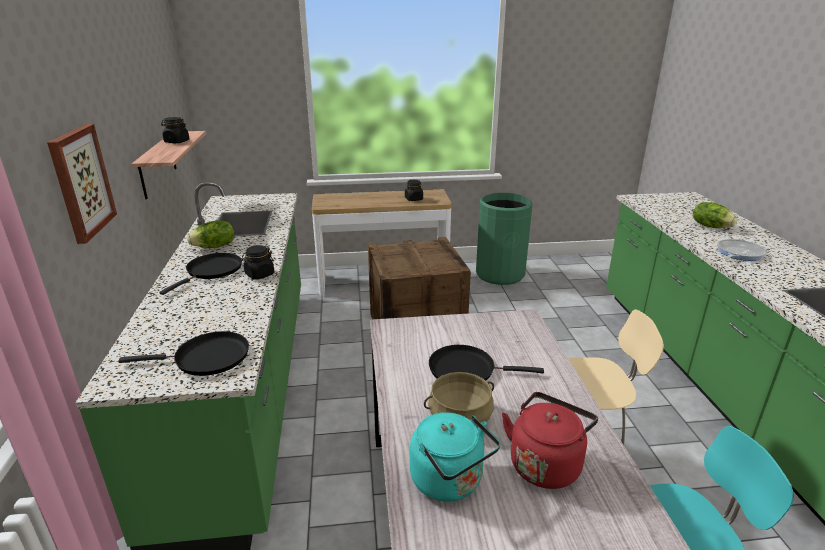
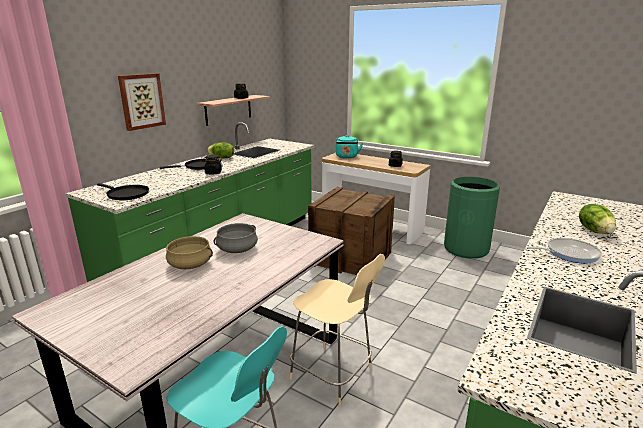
camera: 40 degrees right, 5 degrees down
turquoise kettle [410,413,500,502] -> turquoise kettle moved to [336,135,363,158]
black frying pan [429,345,544,381] -> grey cooking pot [214,223,258,253]
red kettle [502,392,598,489] -> none

